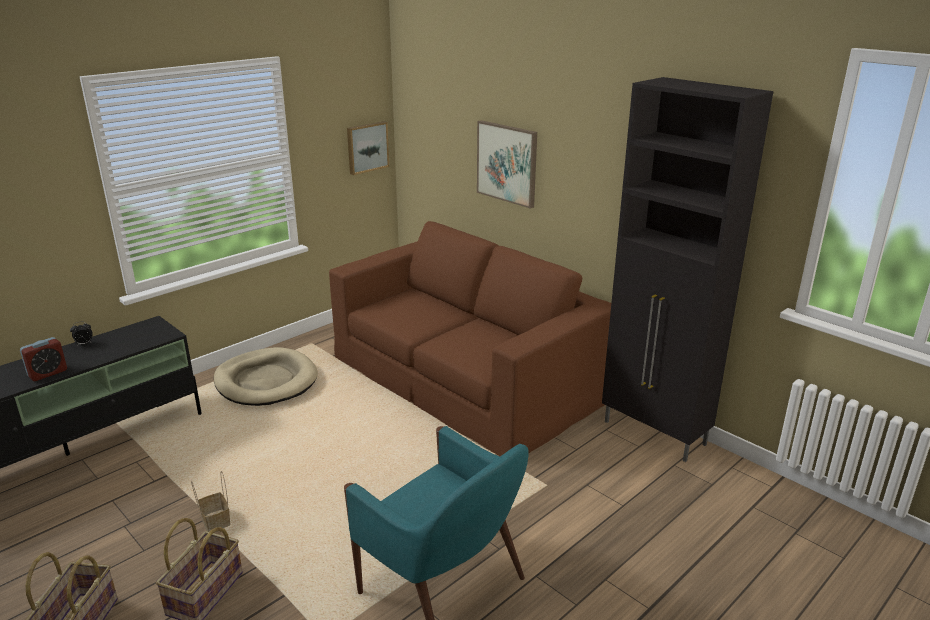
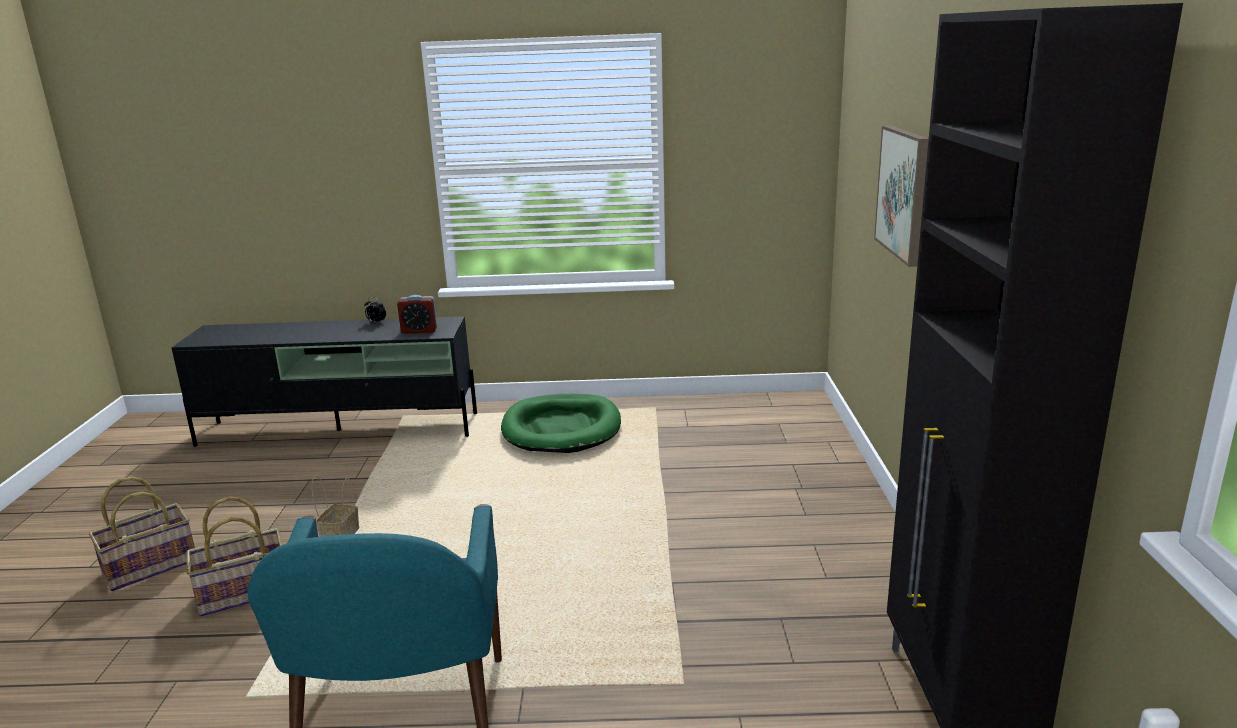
camera: 45 degrees right, 5 degrees down
alarm clock [20,337,67,381] -> alarm clock moved to [397,295,437,334]
beige dog bed [214,347,318,406] -> green dog bed [501,394,621,453]
brown sofa [329,221,611,456] -> none
picture [347,121,389,175] -> none

